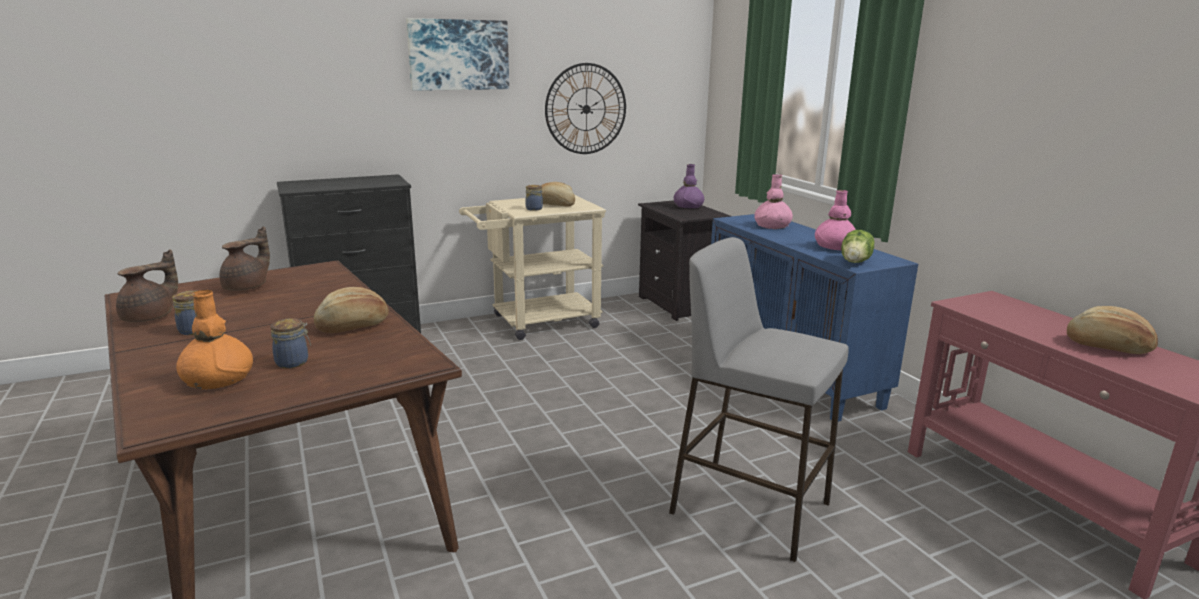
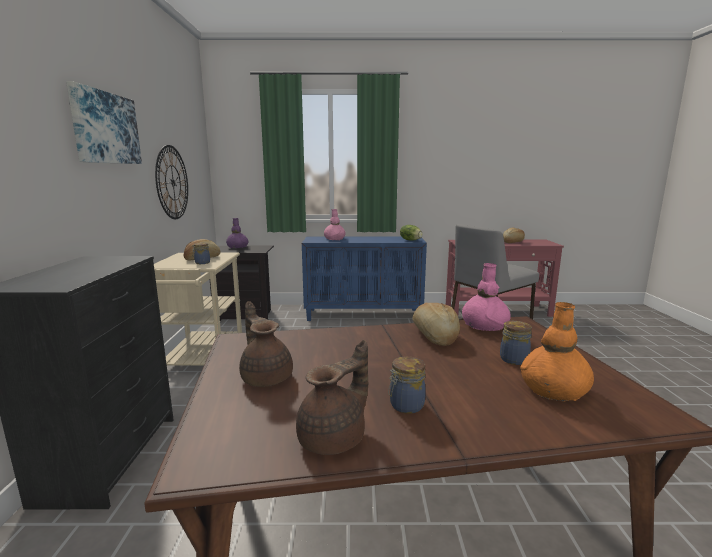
camera: 65 degrees left, 5 degrees down
brown teapot [116,249,178,322] -> brown teapot turned 75 degrees clockwise [296,340,368,455]
pink vase [815,190,856,250] -> pink vase moved to [462,263,511,331]

